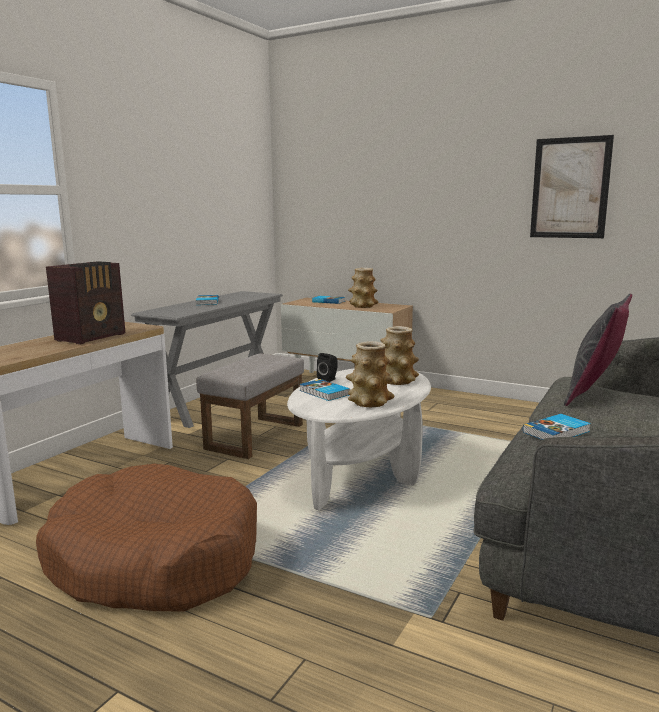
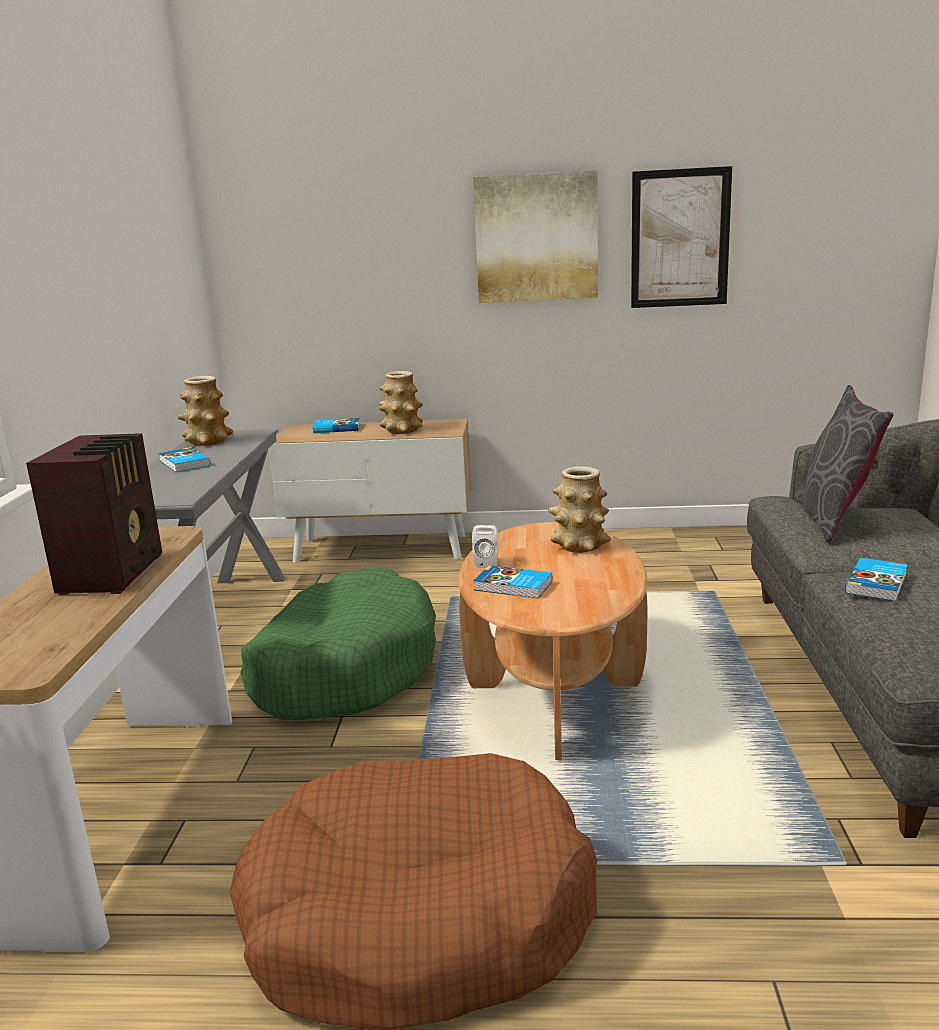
camera: 25 degrees left, 5 degrees up
grey ottoman [196,353,304,459] -> green dog bed [240,568,436,720]
white coffee table [287,368,431,510] -> brown coffee table [459,522,648,760]
black speaker [317,353,338,382] -> white speaker [472,525,498,568]
vase [346,341,394,407] -> vase moved to [178,376,233,446]
none -> picture [473,170,598,303]

